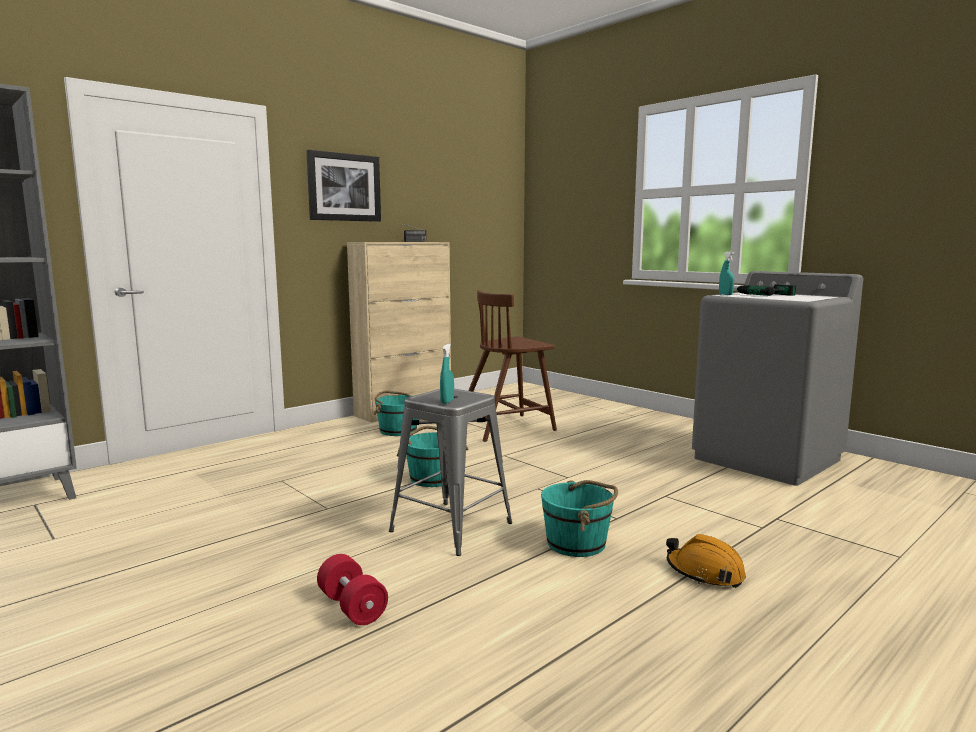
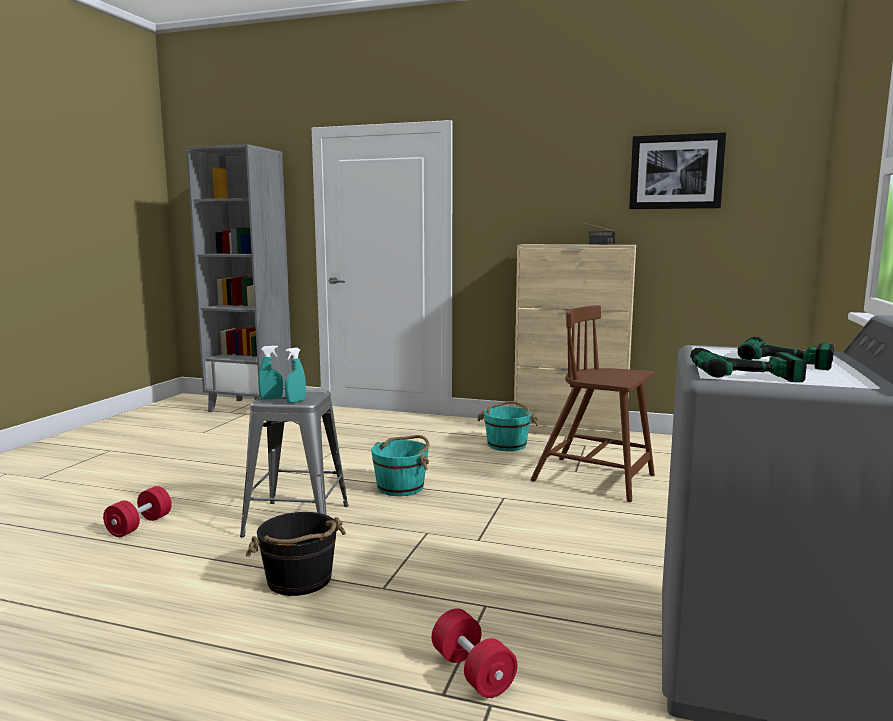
camera: 60 degrees right, 0 degrees up
picture [306,150,381,222] -> picture moved to [629,132,726,209]
turquoise bucket [541,480,618,557] -> black bucket [246,512,346,596]
orange hard hat [666,534,746,588] -> none
turquoise spray bottle [719,252,734,295] -> turquoise spray bottle moved to [285,347,306,403]
none -> red dumbbell [432,608,517,698]
none -> power drill [690,348,807,382]

